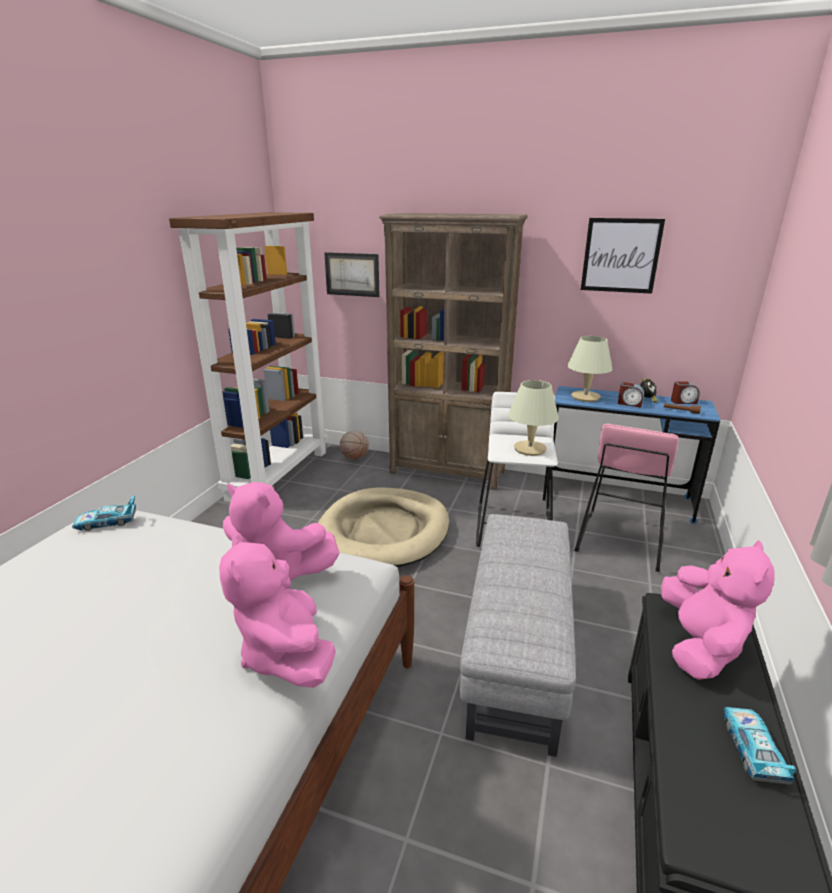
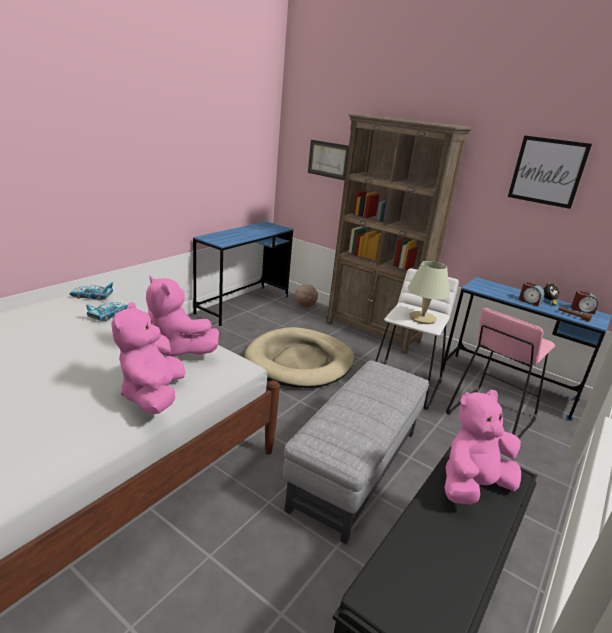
camera: 15 degrees right, 0 degrees up
brown bookcase [169,212,328,502] -> blue desk [193,221,293,326]
beige table lamp [567,336,613,402] -> none
pink plush toy [661,540,775,680] -> pink plush toy turned 150 degrees counterclockwise [444,389,521,504]
toy car [723,707,797,785] -> toy car moved to [86,302,128,321]

